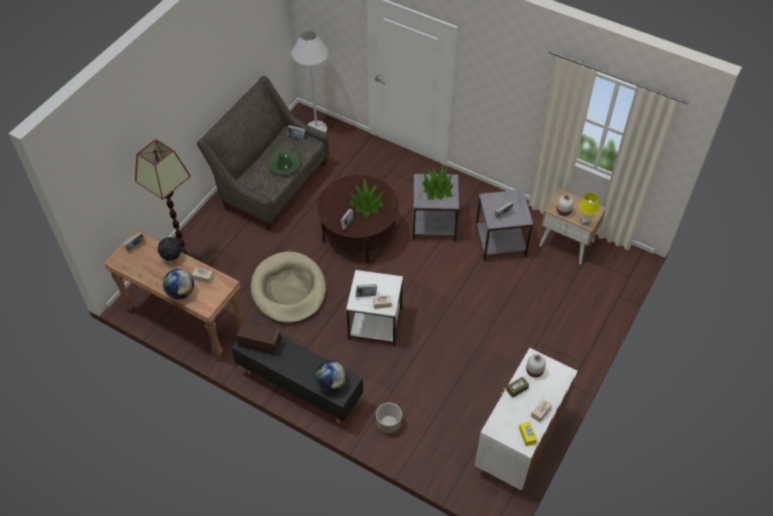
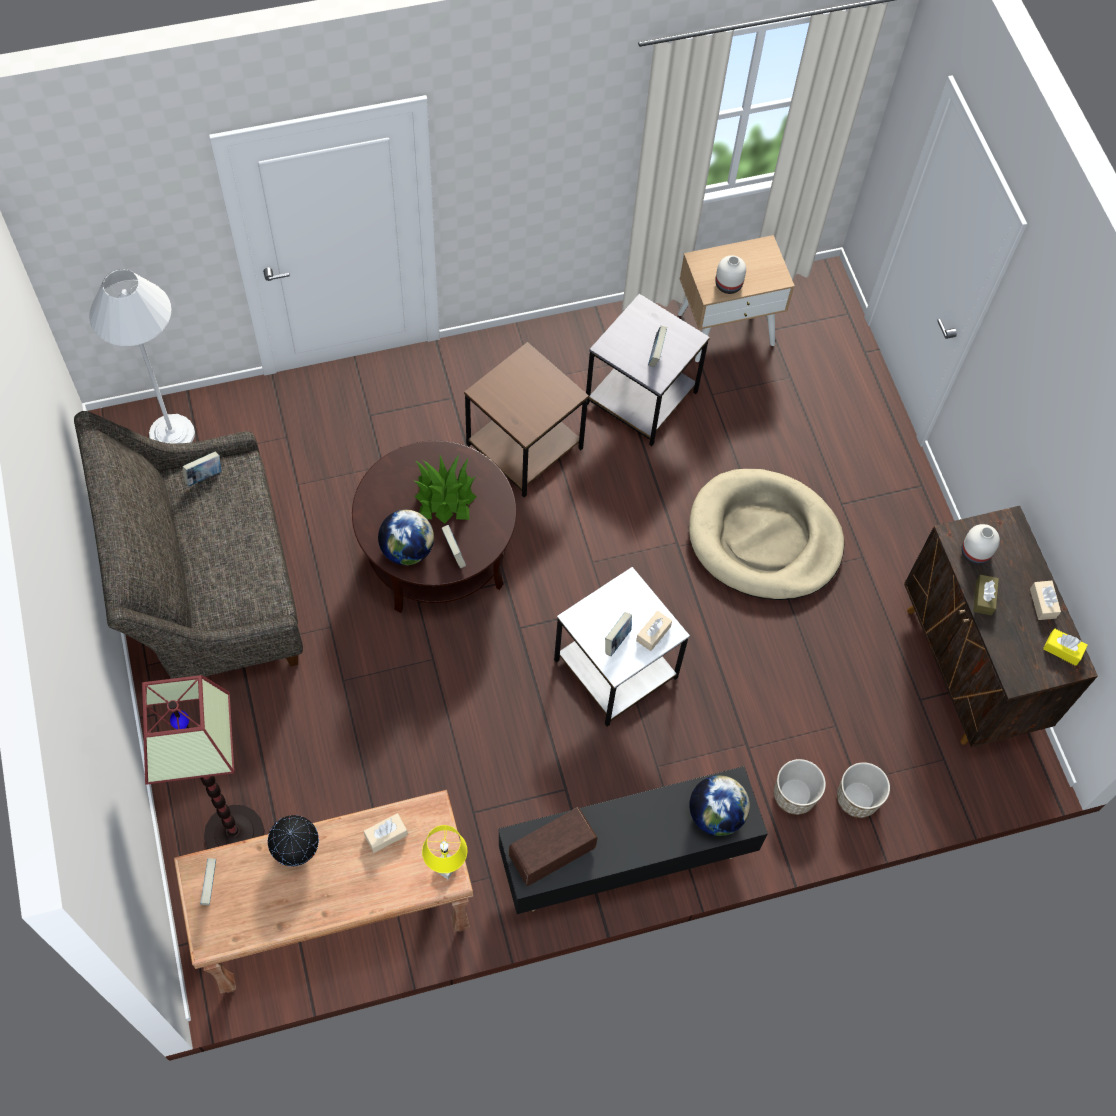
camera: 50 degrees left, 10 degrees up
globe [163,269,194,299] -> globe moved to [378,510,434,565]
beige dog bed [251,252,326,323] -> beige dog bed moved to [689,469,844,600]
green hat [268,150,300,174] -> none
grey side table [413,174,459,241] -> brown side table [464,342,589,497]
potted plant [422,164,453,200] -> none
white cabinet [475,348,578,491] -> brown cabinet [904,506,1098,748]
yellow table lamp [579,192,599,226] -> yellow table lamp moved to [422,825,467,879]
none -> planter [837,762,890,818]

